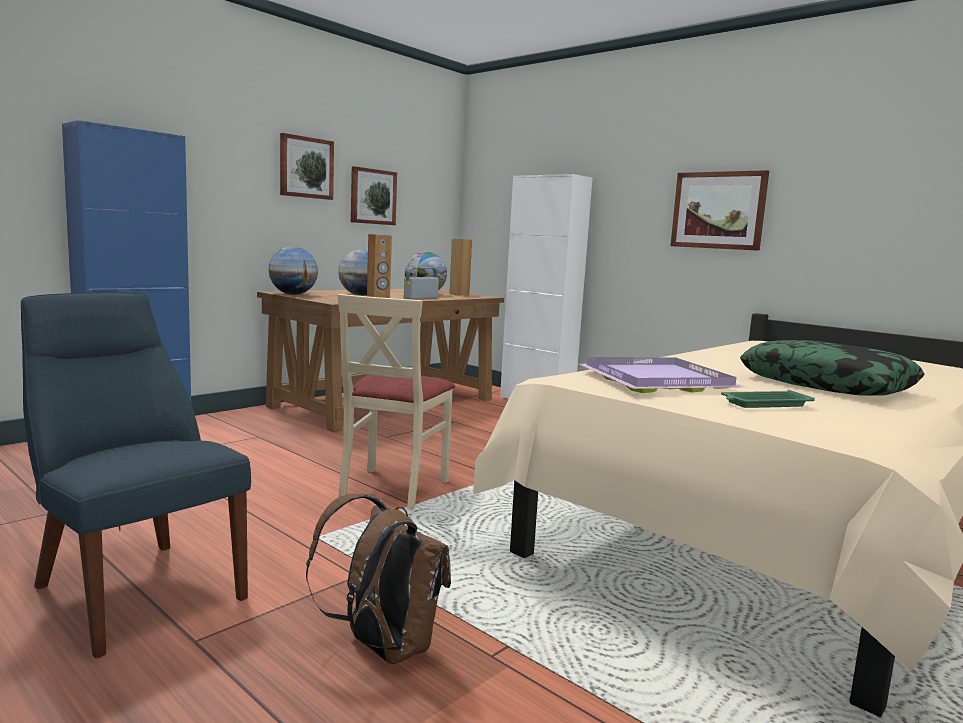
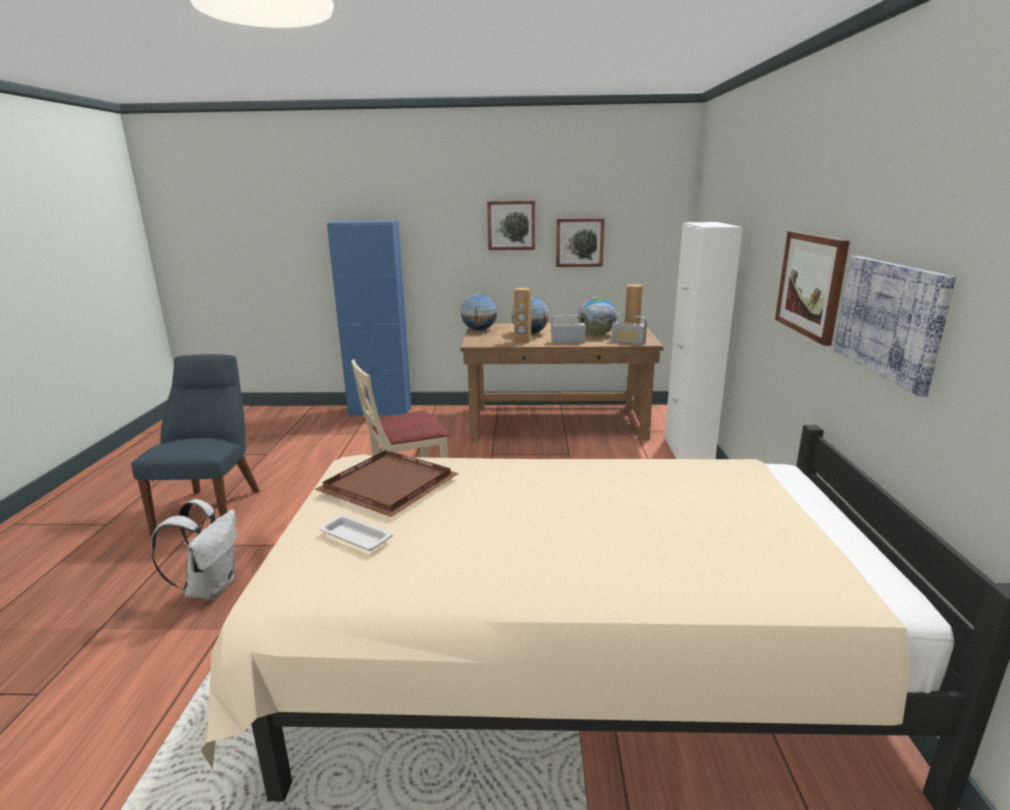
camera: 50 degrees right, 10 degrees up
brown backpack [306,493,451,664] -> white backpack [151,499,237,600]
purple tray [579,357,745,393] -> brown tray [315,450,459,517]
green tray [721,390,815,408] -> white tray [319,515,393,551]
pillow [740,340,924,395] -> none
none -> radio [611,314,647,344]
none -> picture [834,256,956,397]

